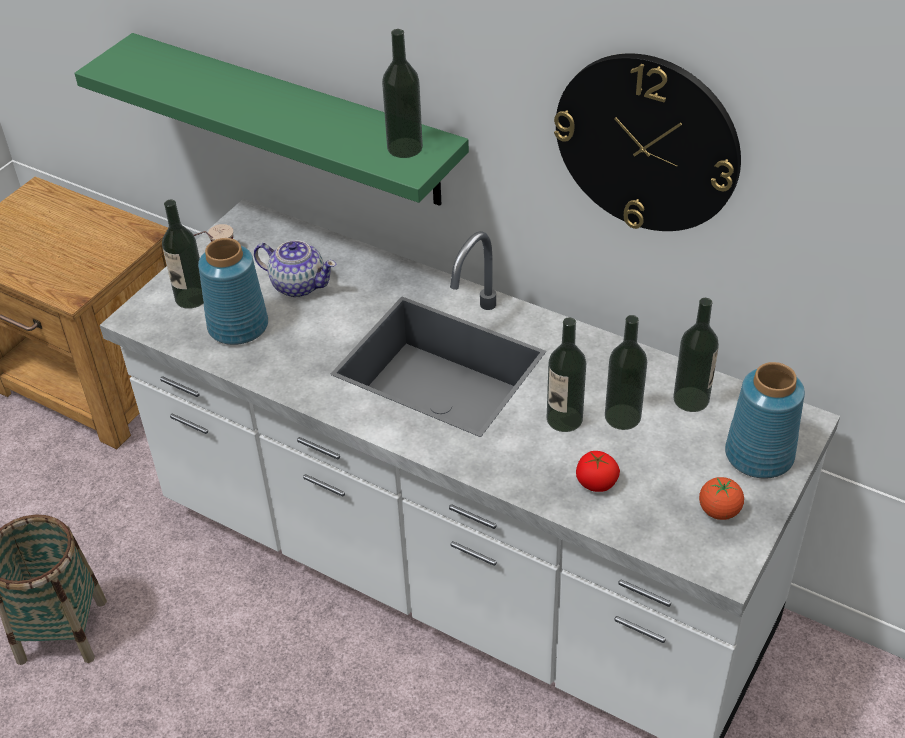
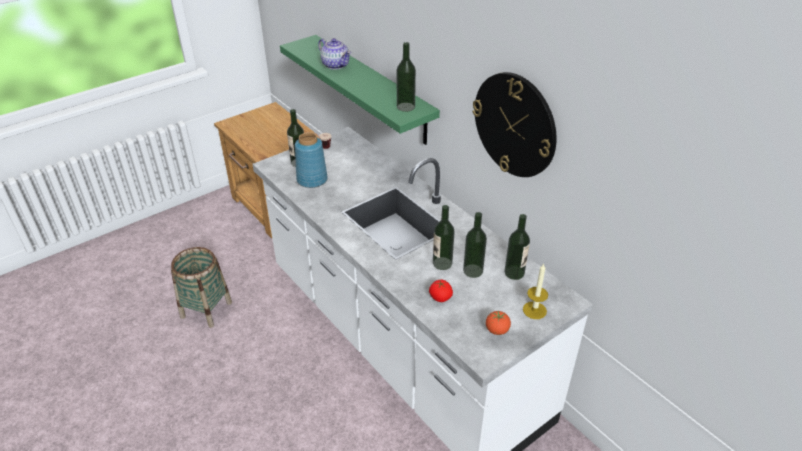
camera: 20 degrees right, 5 degrees down
teapot [254,240,336,297] -> teapot moved to [318,38,351,70]
blue vase [725,362,805,479] -> candle [523,263,548,319]

